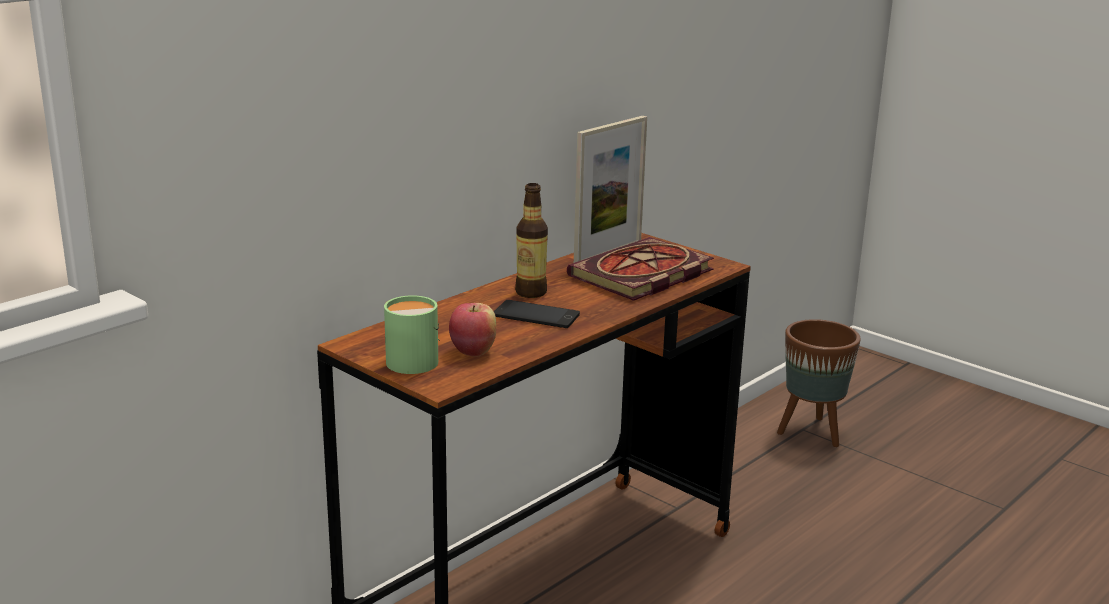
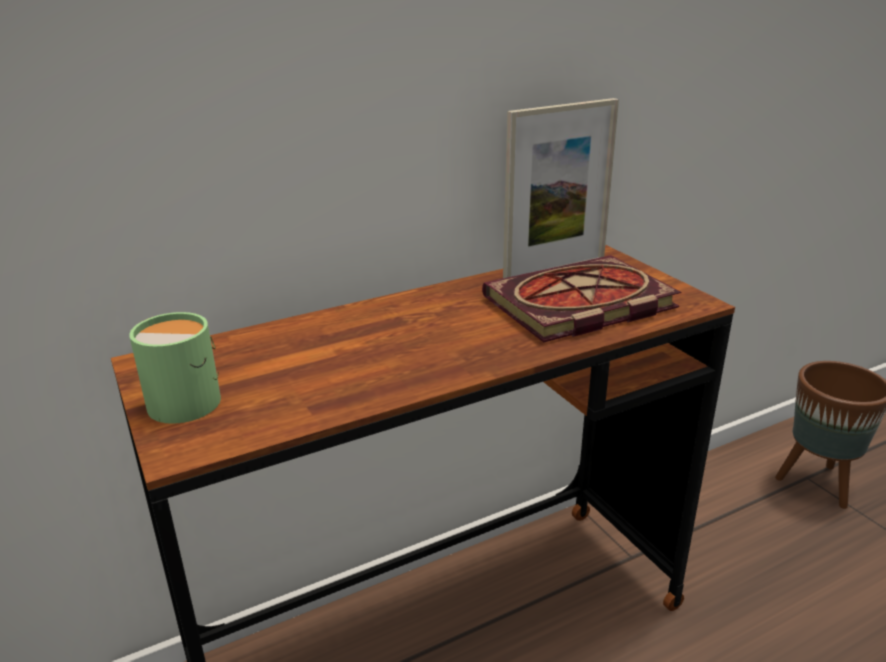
camera: 20 degrees right, 5 degrees up
apple [449,303,496,357] -> none
phone [494,300,580,328] -> none
bottle [515,183,548,298] -> none

